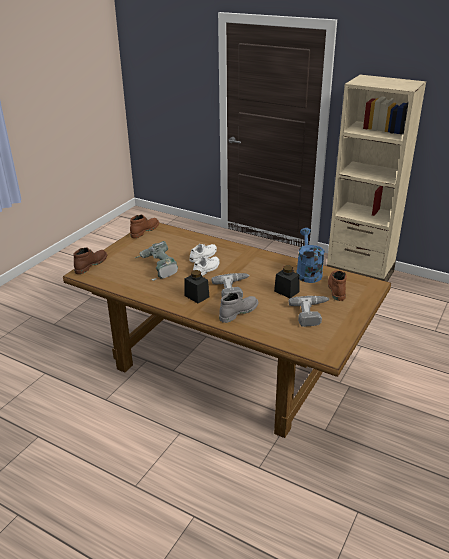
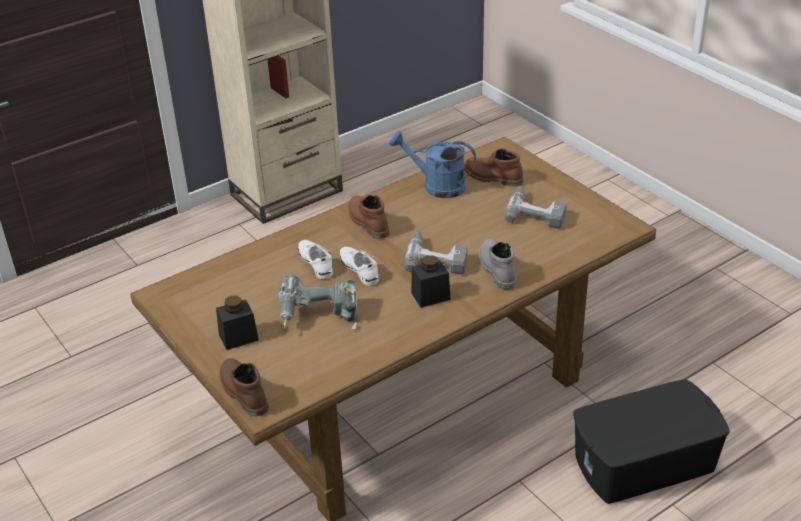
camera: 65 degrees left, 5 degrees up
brown boot [130,214,159,238] -> brown boot moved to [348,195,390,239]
black jar [274,265,300,298] -> black jar moved to [216,295,259,350]
none -> black storage box [573,379,730,504]

